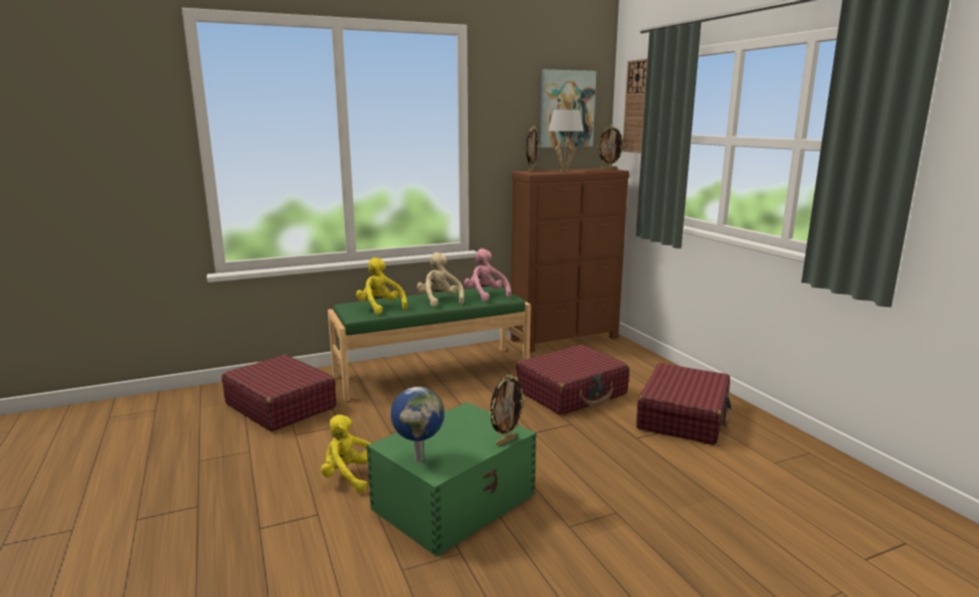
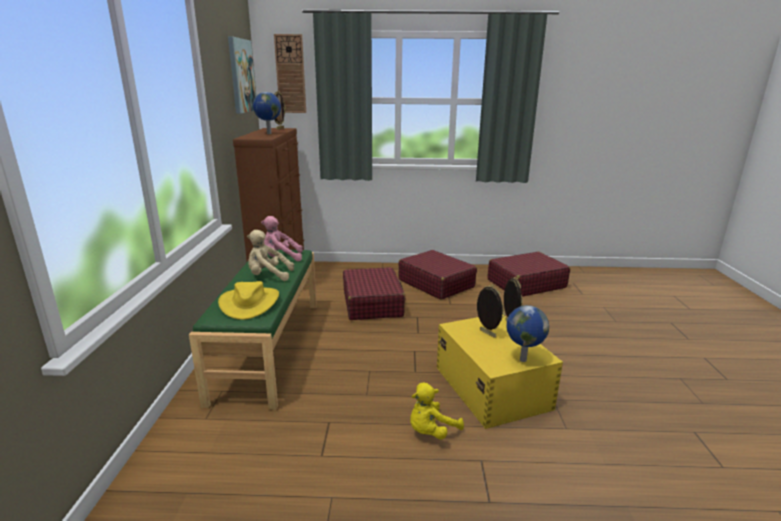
camera: 65 degrees left, 5 degrees up
red suitcase [222,355,336,431] -> red suitcase moved to [488,252,570,297]
yellow plush toy [356,258,408,314] -> yellow hat [218,281,279,320]
green storage box [367,402,536,557] -> yellow storage box [437,314,563,429]
picture frame [526,126,539,172] -> picture frame moved to [477,284,505,338]
white table lamp [548,110,584,172] -> globe [253,92,281,134]

